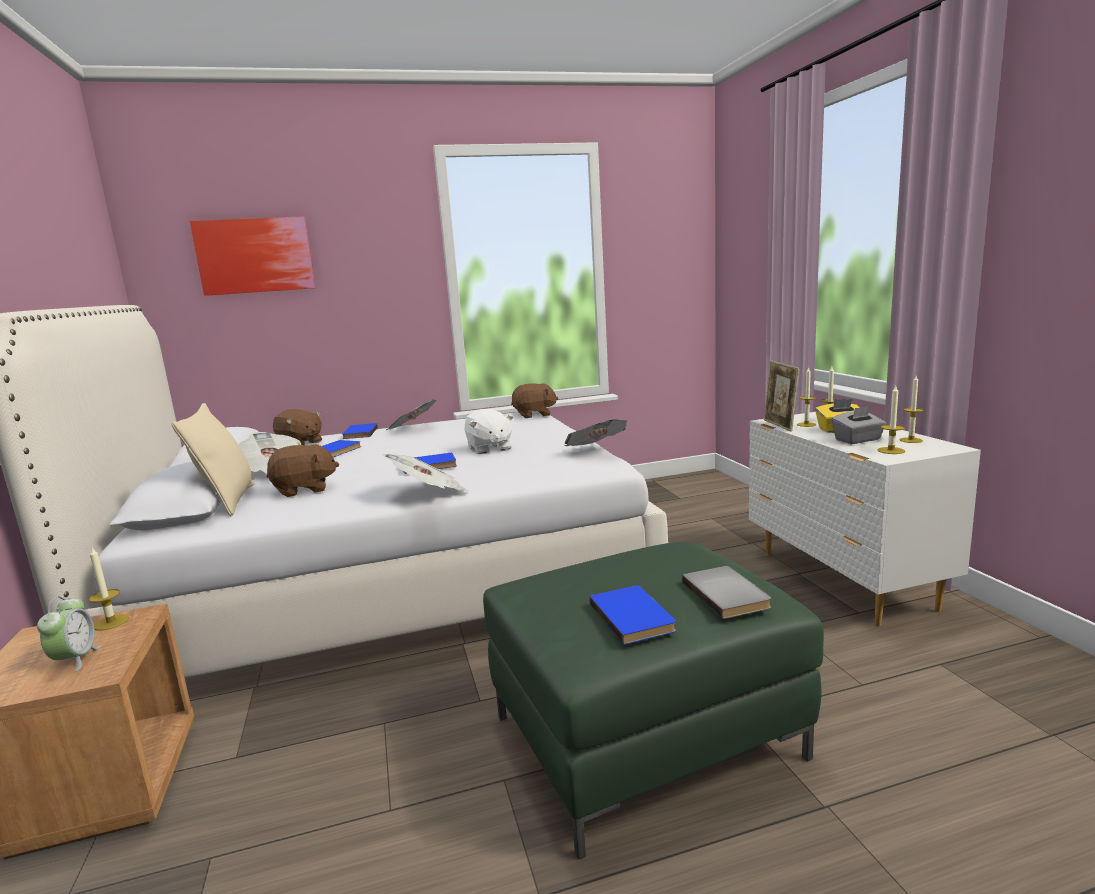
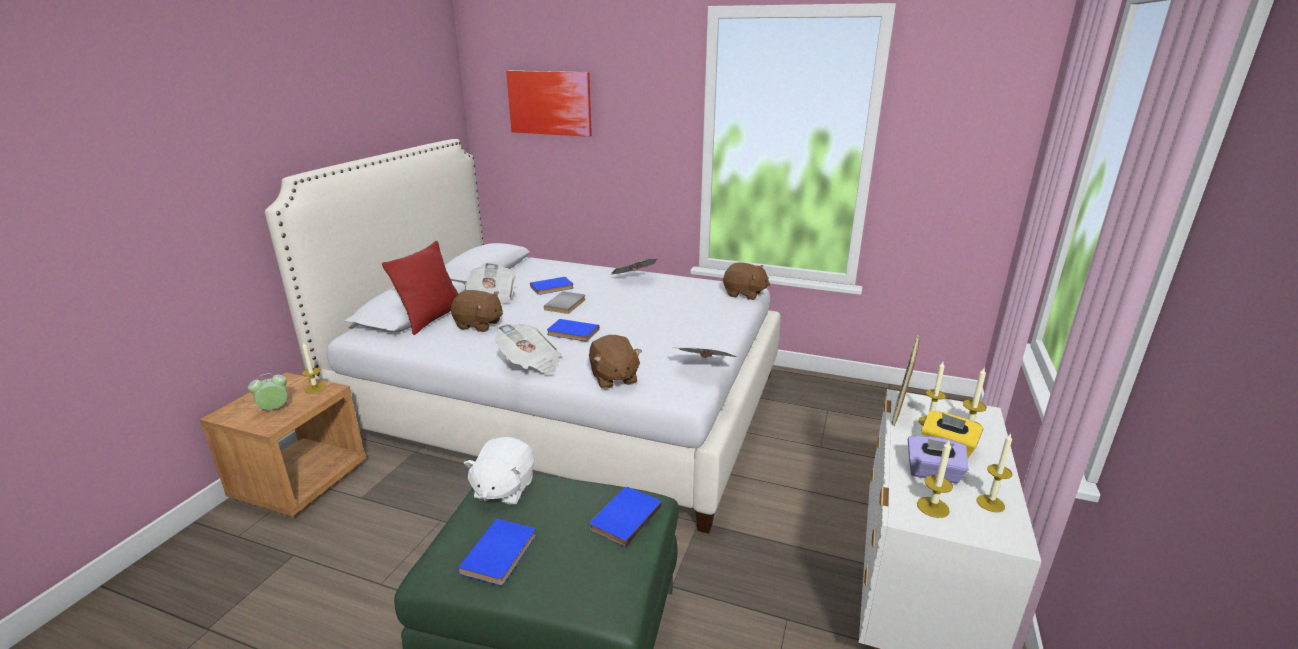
camera: 35 degrees right, 10 degrees up
alarm clock [37,596,101,671] -> alarm clock turned 150 degrees counterclockwise [248,373,290,410]
beige pillow [171,403,255,517] -> red pillow [382,241,459,335]
brown plush toy [273,409,322,445] -> brown plush toy moved to [589,335,642,389]
blue book [342,423,378,439] -> blue book moved to [590,487,662,547]
white plush toy [464,409,513,454] -> white plush toy moved to [464,437,535,504]
grey book [682,566,771,619] -> grey book moved to [544,292,586,314]
grey tissue box [832,406,887,444] -> purple tissue box [908,435,968,483]

